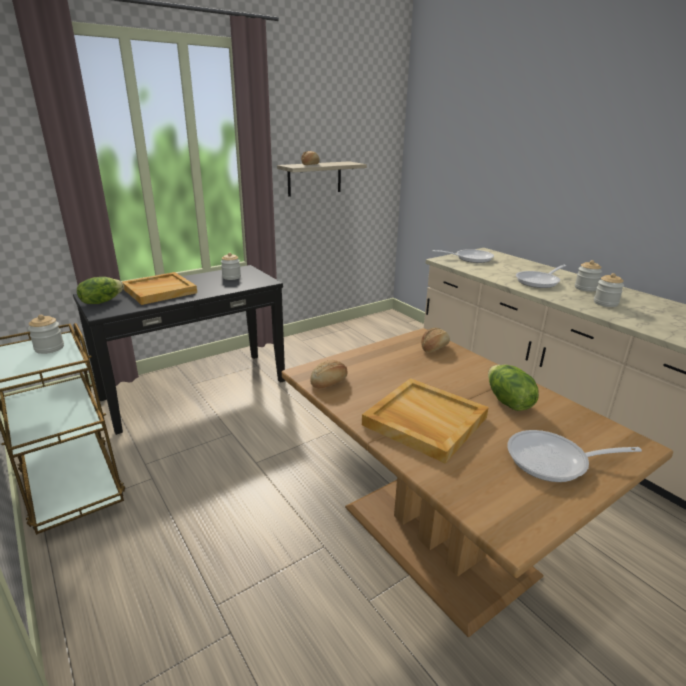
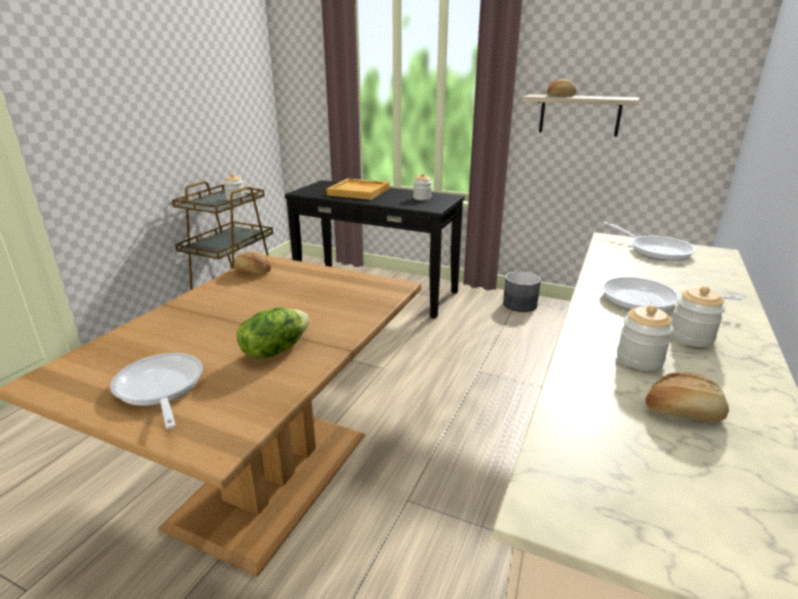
camera: 60 degrees right, 0 degrees up
lettuce [77,277,124,304] -> none
beige tray [362,378,489,463] -> none
bread [421,328,450,353] -> bread moved to [646,372,729,422]
none -> grey planter [503,271,541,312]

